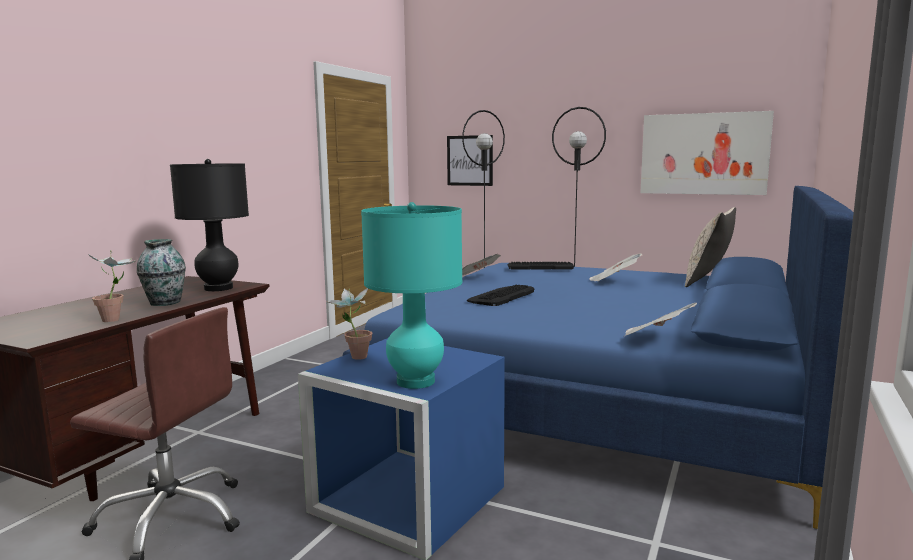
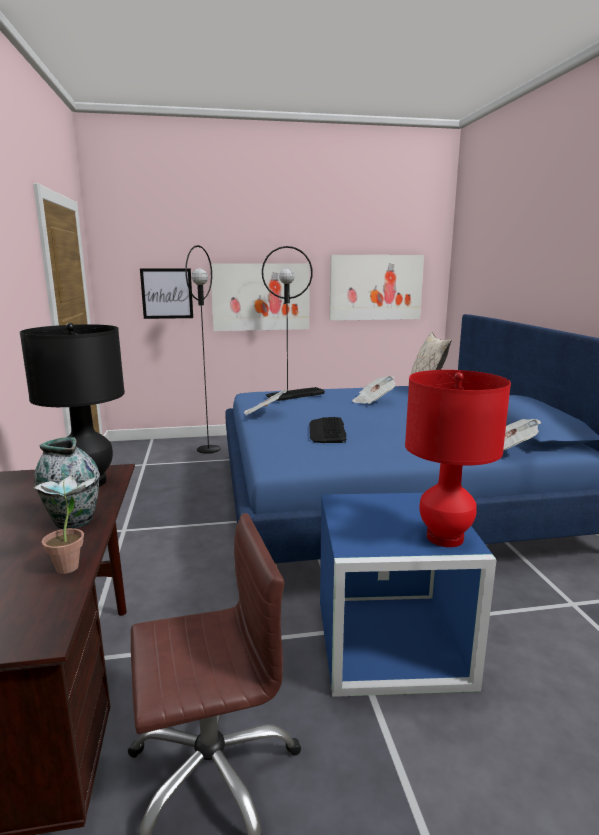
camera: 35 degrees left, 5 degrees up
potted plant [326,288,372,360] -> none
turquoise table lamp [361,202,463,389] -> red table lamp [405,370,511,547]
none -> picture [211,264,310,331]

